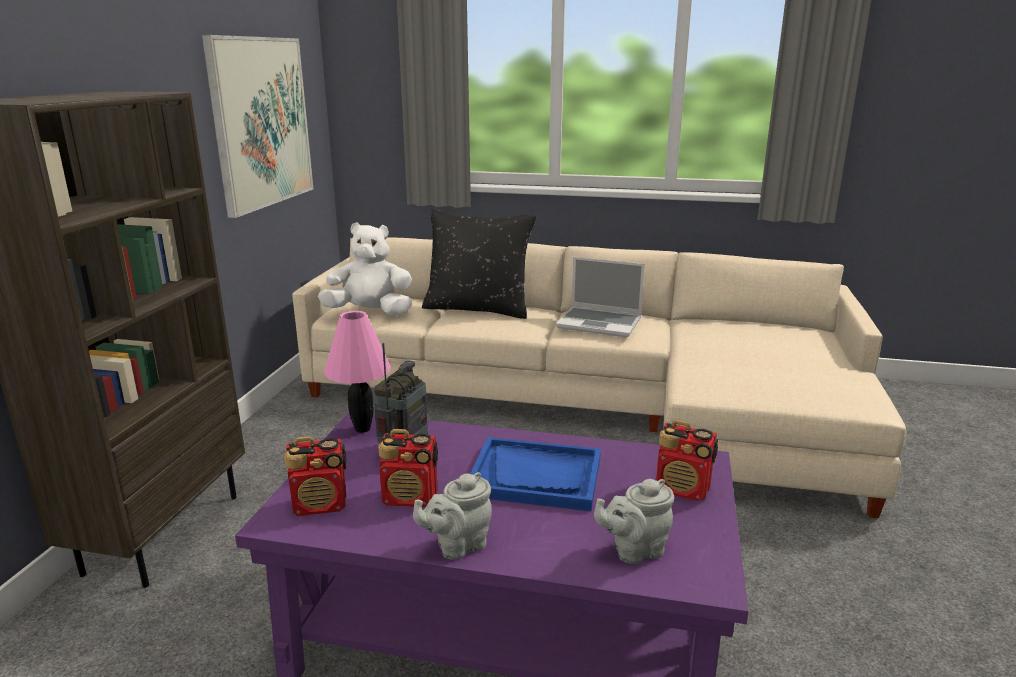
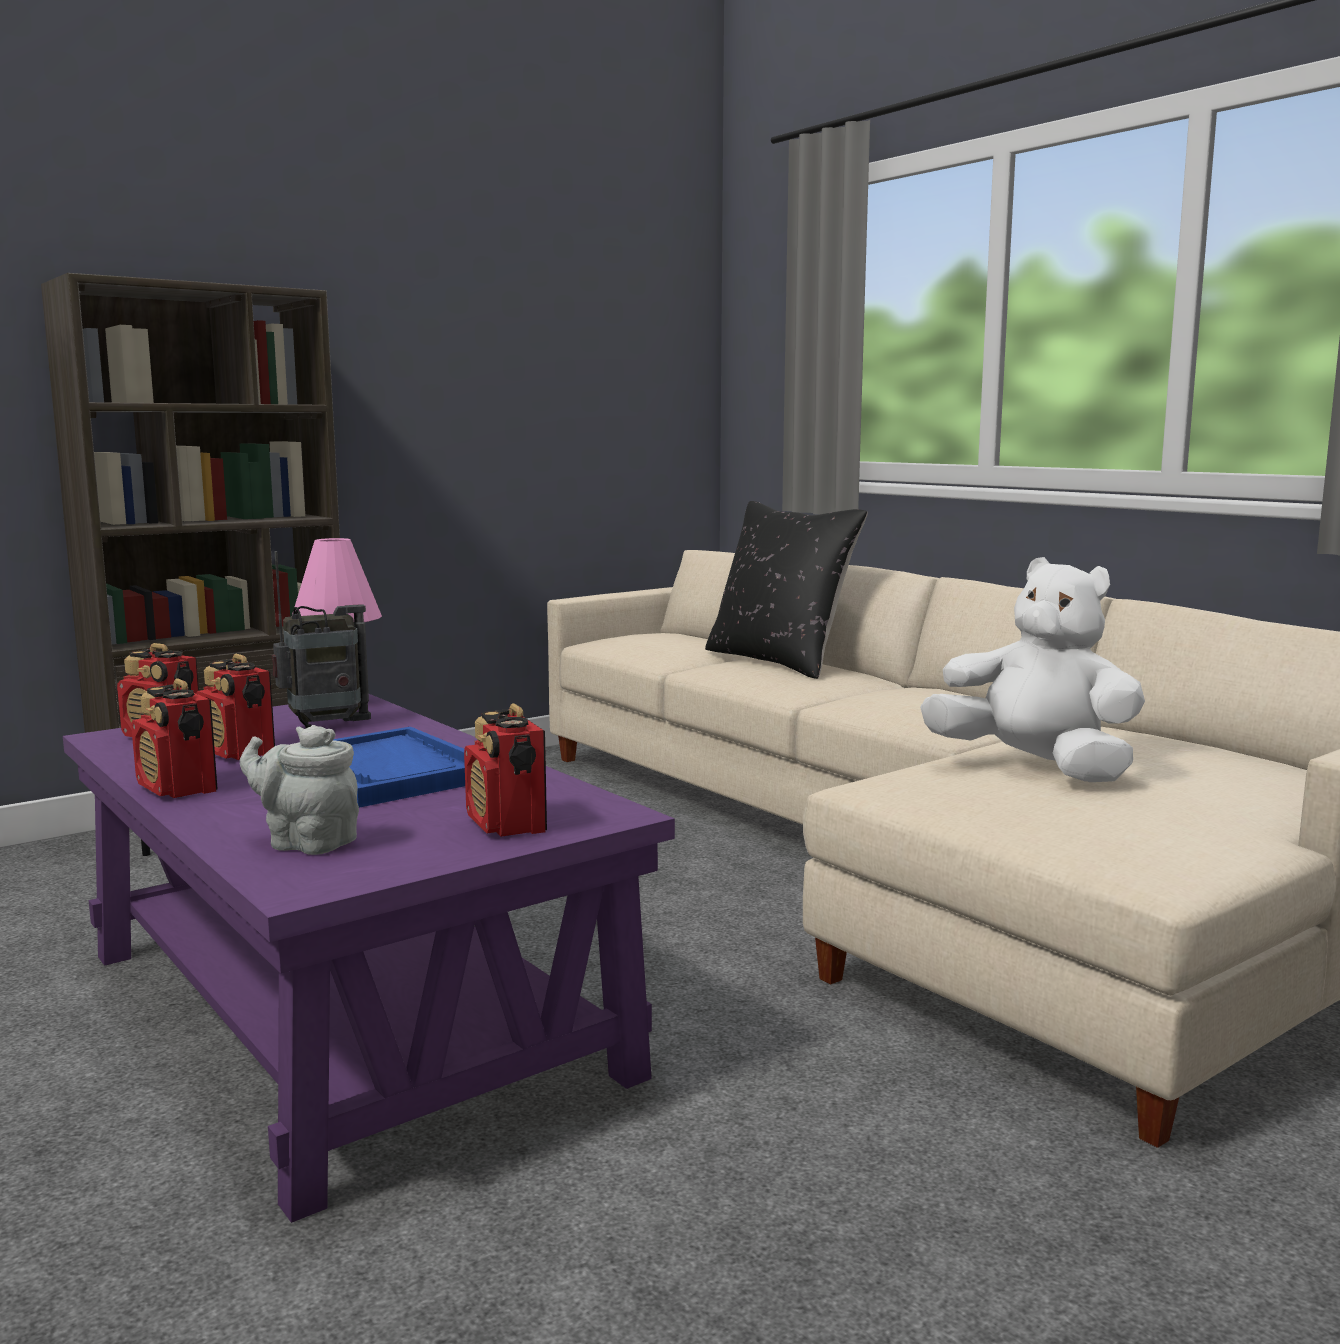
camera: 40 degrees right, 10 degrees down
picture [202,35,313,218] -> none
white plush toy [318,222,412,316] -> white plush toy moved to [920,557,1145,782]
grey teapot [413,472,492,560] -> radio [131,678,218,798]
laptop [556,257,645,337] -> none

